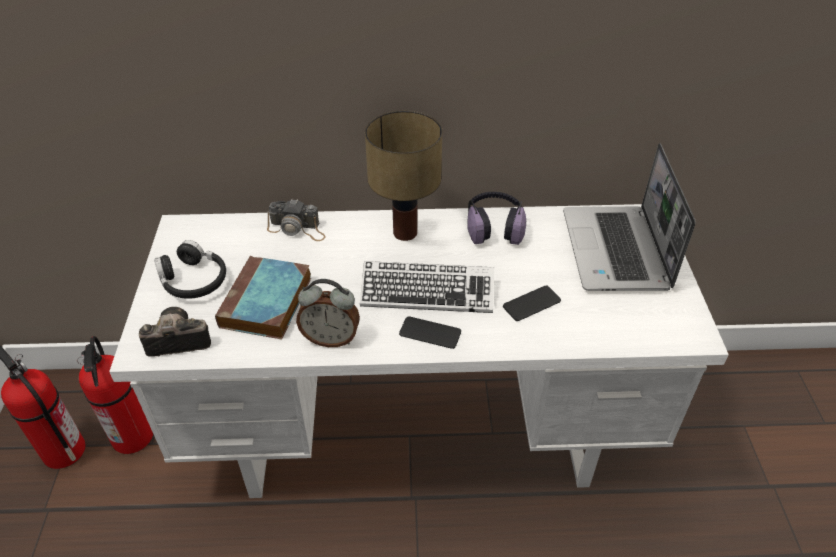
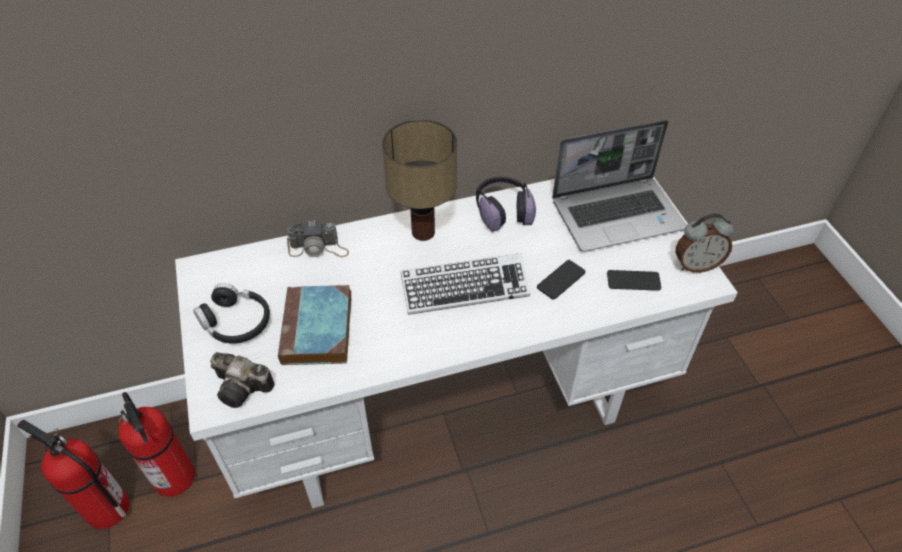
camera: 15 degrees left, 5 degrees up
camera [139,307,211,357] -> camera turned 135 degrees counterclockwise [210,352,275,408]
alarm clock [296,279,360,347] -> alarm clock moved to [675,214,733,273]
phone [399,316,461,349] -> phone moved to [607,270,661,291]
laptop [563,143,695,291] -> laptop turned 90 degrees counterclockwise [552,120,687,252]

